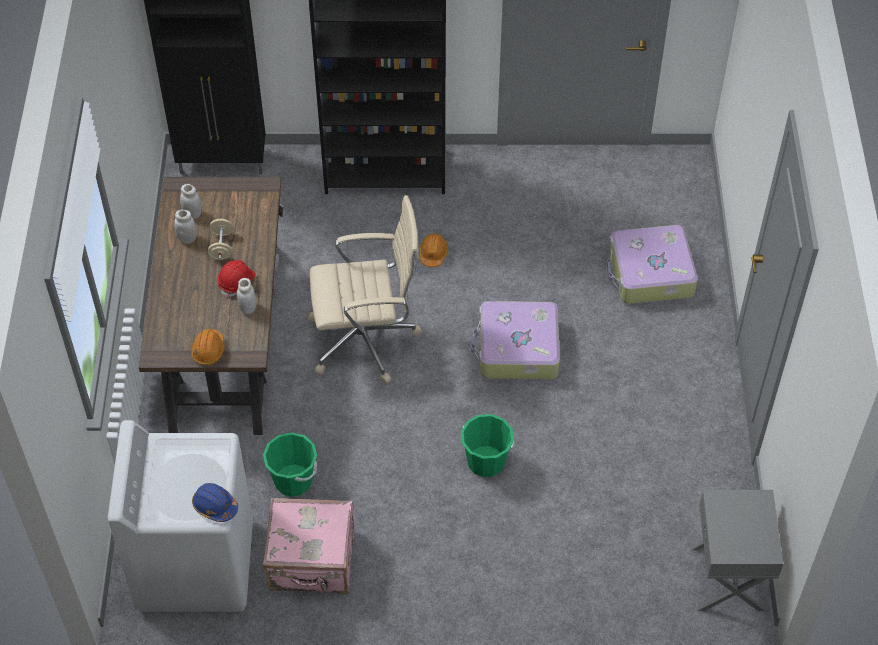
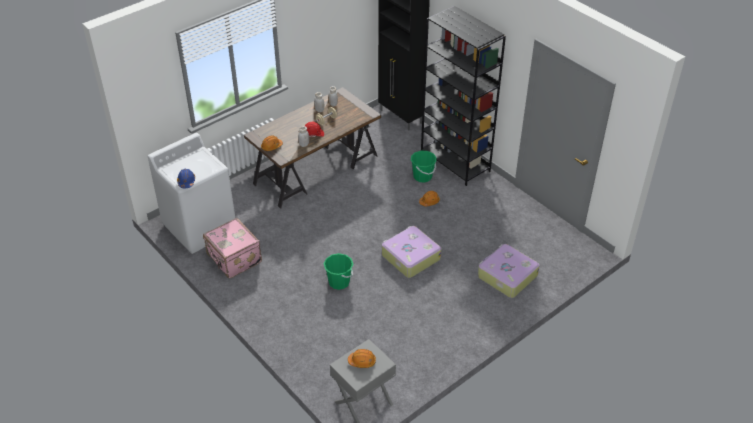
camera: 50 degrees right, 10 degrees down
green bucket [263,432,317,497] -> green bucket moved to [411,151,437,183]
beige office chair [308,195,422,384] -> none
none -> orange hard hat [348,349,376,368]

